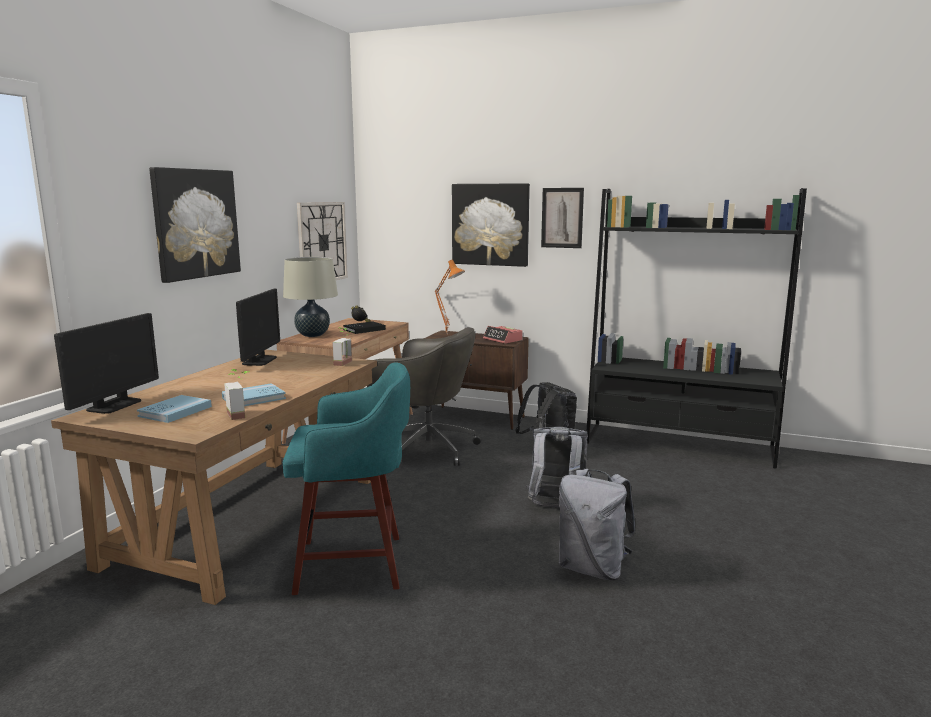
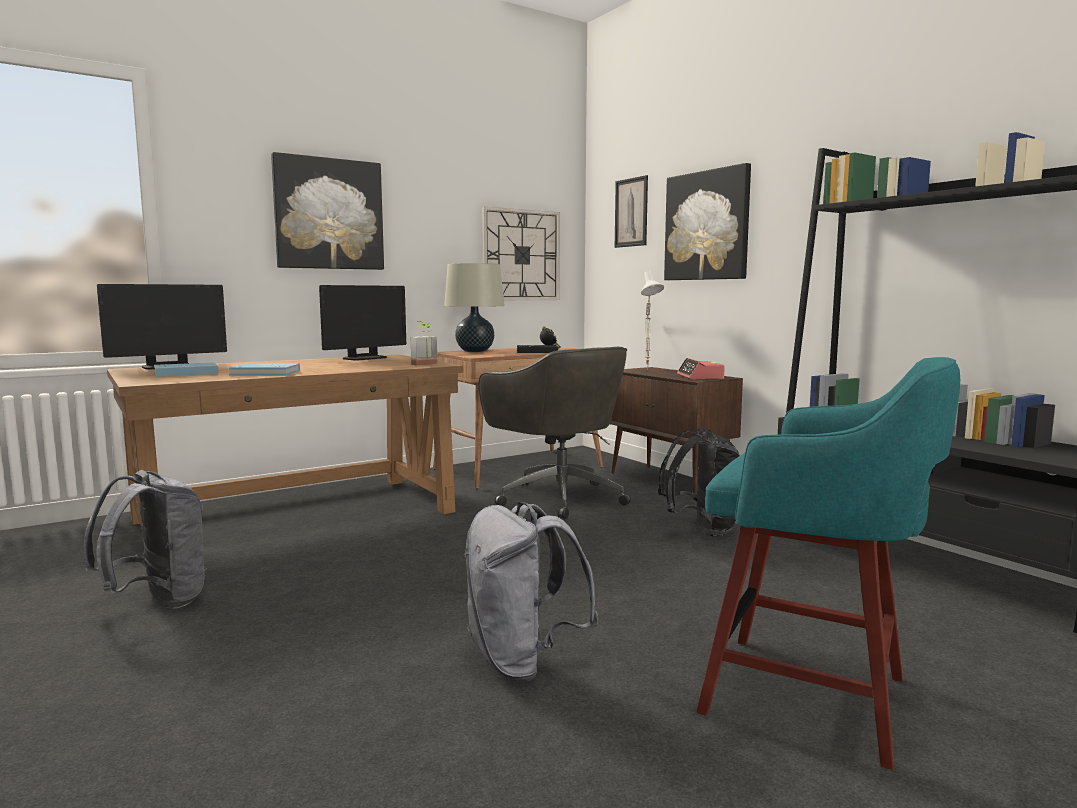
camera: 35 degrees right, 5 degrees down
potted plant [224,369,249,420] -> none
turquoise stool [283,362,410,595] -> turquoise stool moved to [696,357,960,770]
orange table lamp [435,259,465,335] -> white table lamp [641,270,664,370]
grey backpack [526,427,588,508] -> grey backpack moved to [84,470,207,609]
picture [541,188,584,248] -> picture moved to [615,175,648,248]

